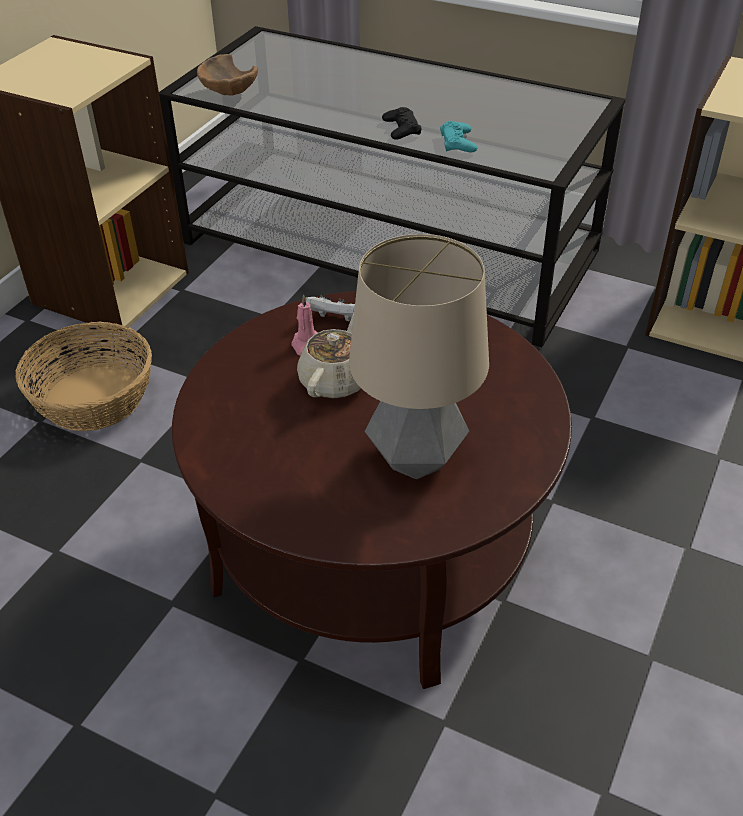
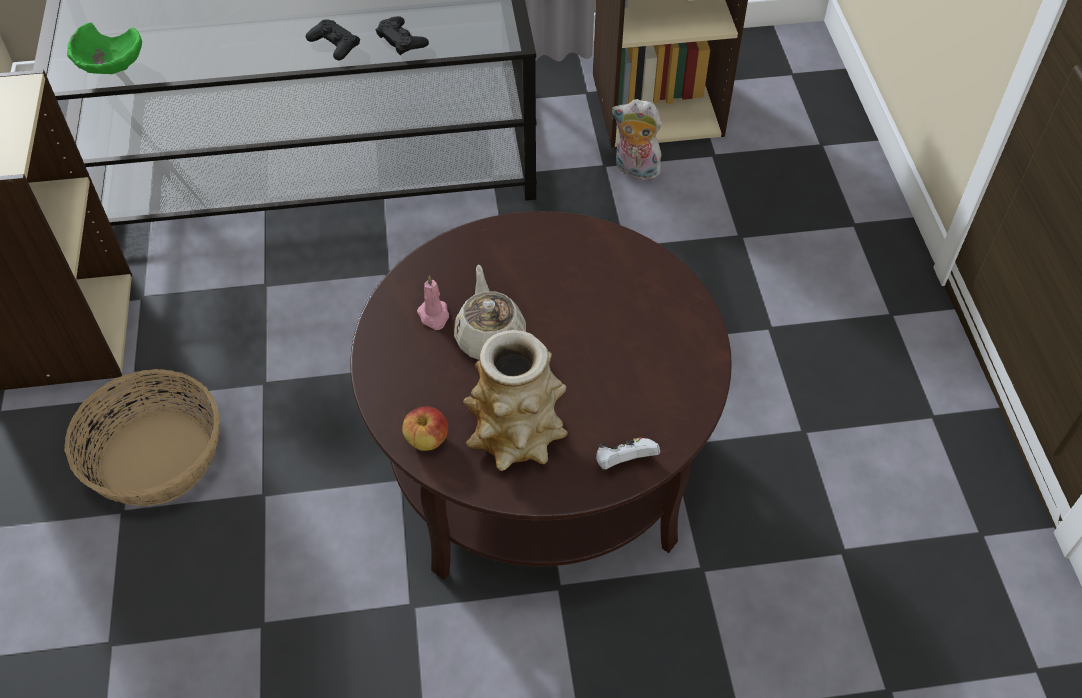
camera: 35 degrees left, 10 degrees up
brown bowl [197,54,258,96] -> green bowl [67,22,142,74]
white game controller [305,295,355,321] -> white game controller moved to [596,437,660,470]
table lamp [349,234,489,479] -> none
turquoise game controller [440,121,478,152] -> black game controller [376,16,429,55]
none -> apple [402,407,448,451]
none -> vase [463,330,568,471]
none -> plush toy [612,99,663,181]

